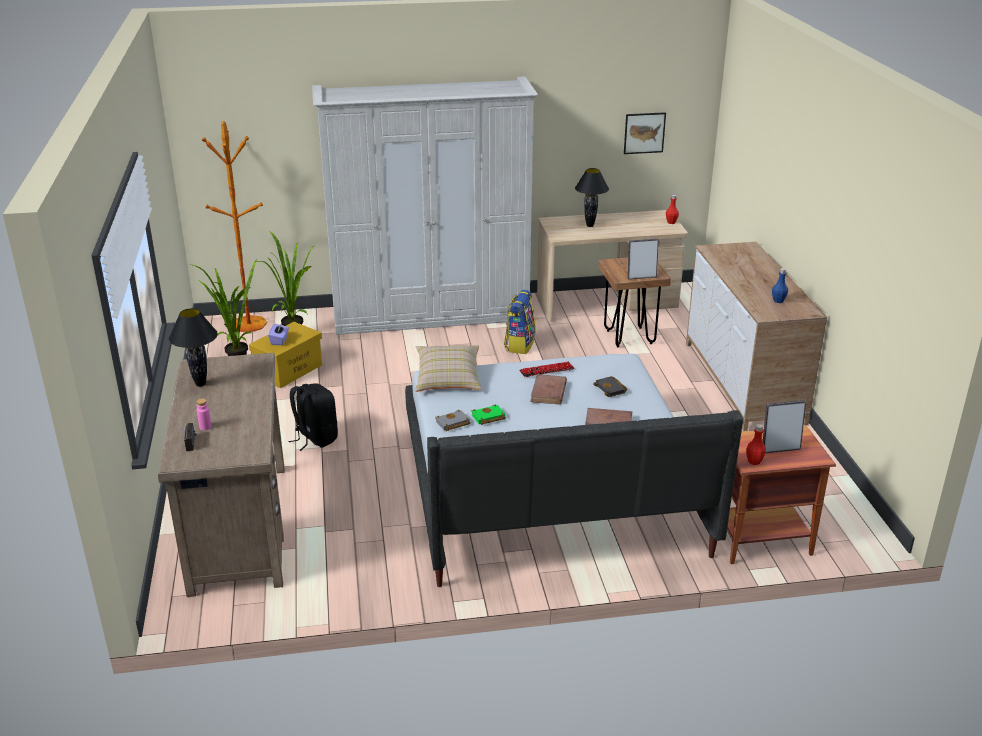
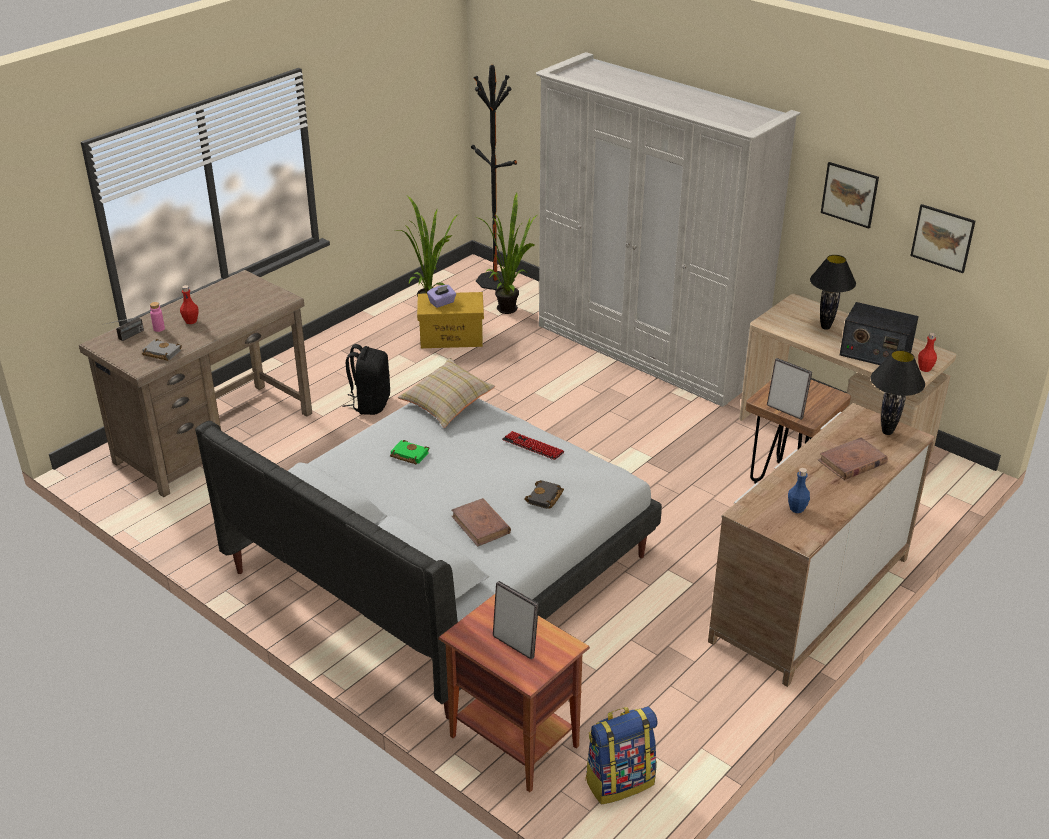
camera: 50 degrees right, 5 degrees up
black table lamp [169,308,218,387] -> black table lamp moved to [870,350,925,435]
orange clothes rack [202,121,267,332] -> black clothes rack [471,64,517,290]
grey book [435,410,470,431] -> grey book moved to [142,339,182,361]
backpack [504,290,536,354] -> backpack moved to [585,706,657,805]
brown book [530,374,567,405] -> brown book moved to [818,437,888,480]
red bottle [746,424,766,465] -> red bottle moved to [180,285,199,324]
none -> picture [821,162,879,229]
none -> radio [840,302,919,365]

